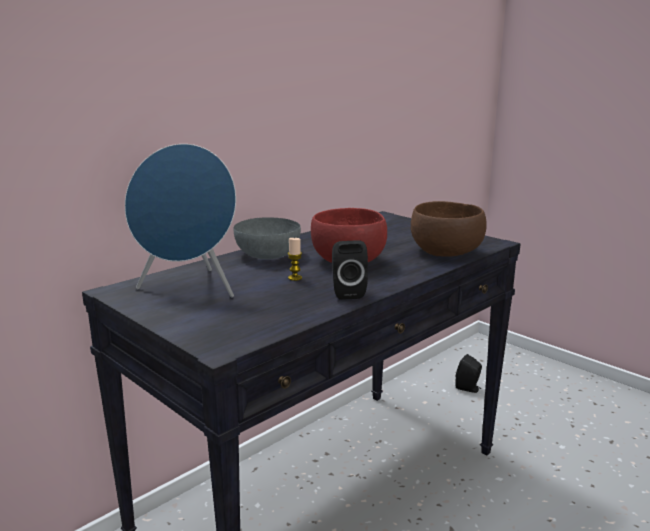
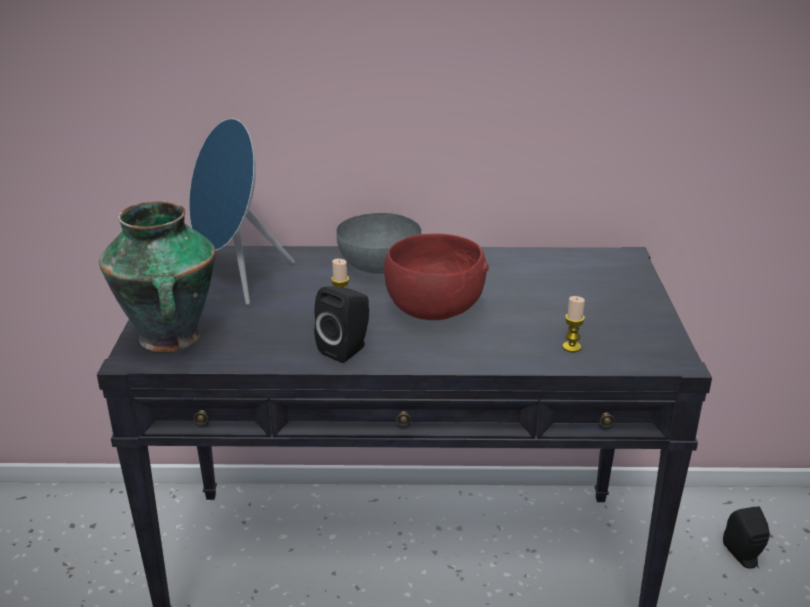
camera: 45 degrees right, 10 degrees up
brown bowl [411,201,487,257] -> candle [562,296,585,352]
none -> vase [99,201,215,352]

